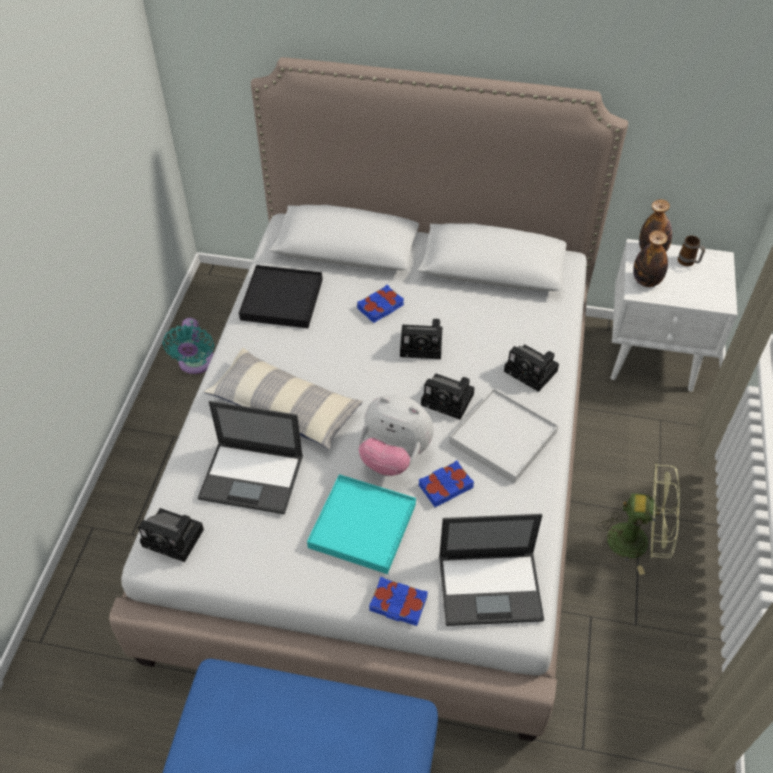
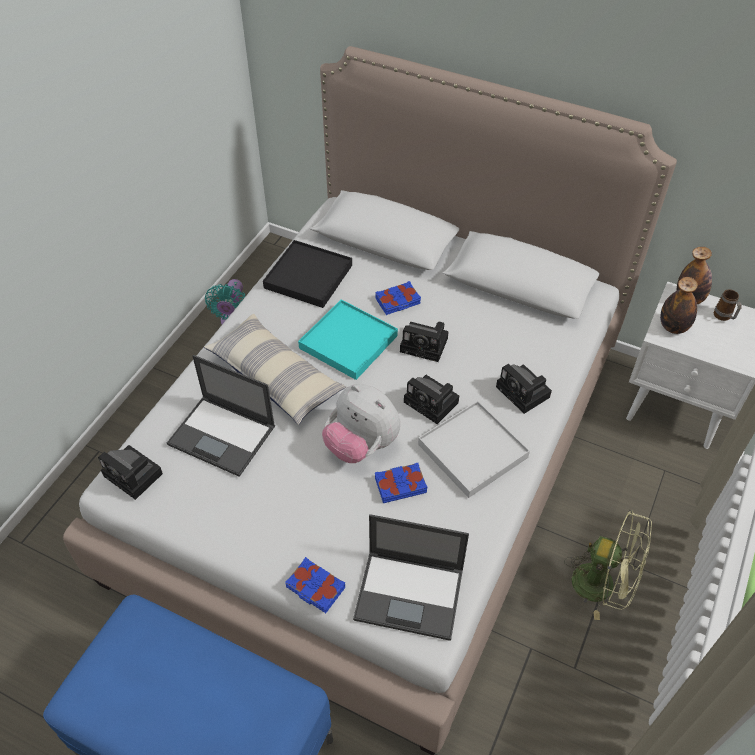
camera: 15 degrees right, 0 degrees up
turquoise tray [307,474,416,574] -> turquoise tray moved to [298,300,398,380]

